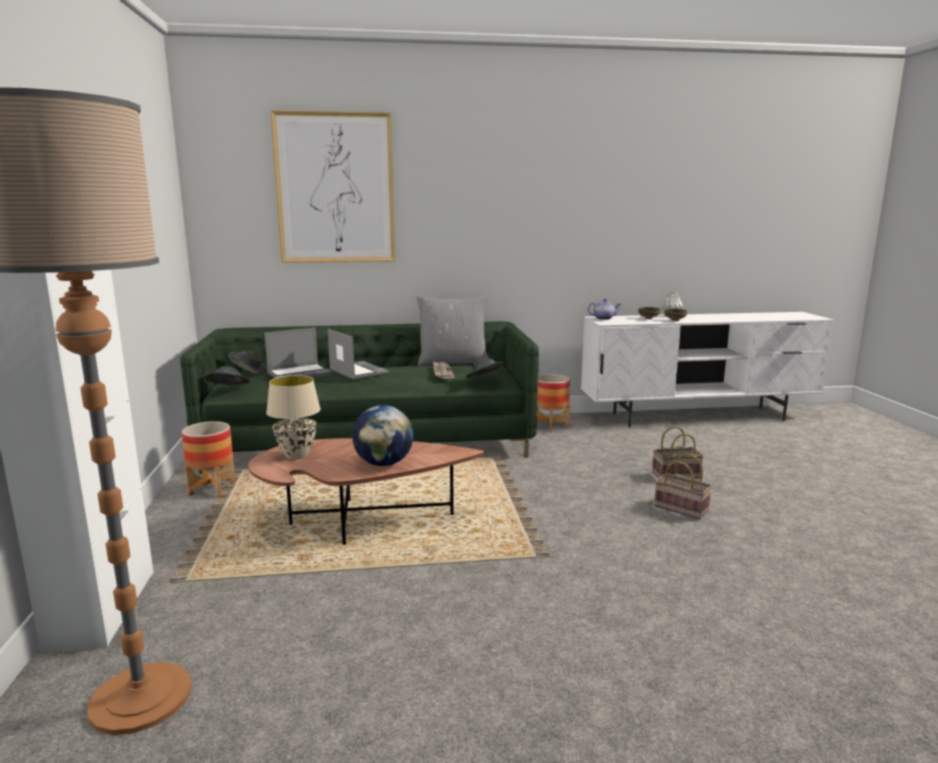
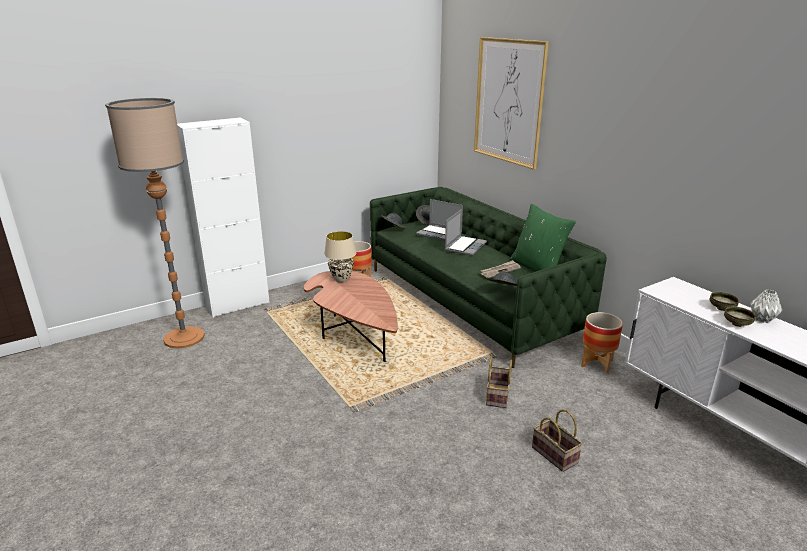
camera: 65 degrees right, 10 degrees up
globe [352,405,414,466] -> none
grey pillow [417,295,488,366] -> green pillow [510,204,576,272]
teapot [588,299,621,320] -> none
basket [654,453,712,520] -> basket moved to [486,357,512,408]

